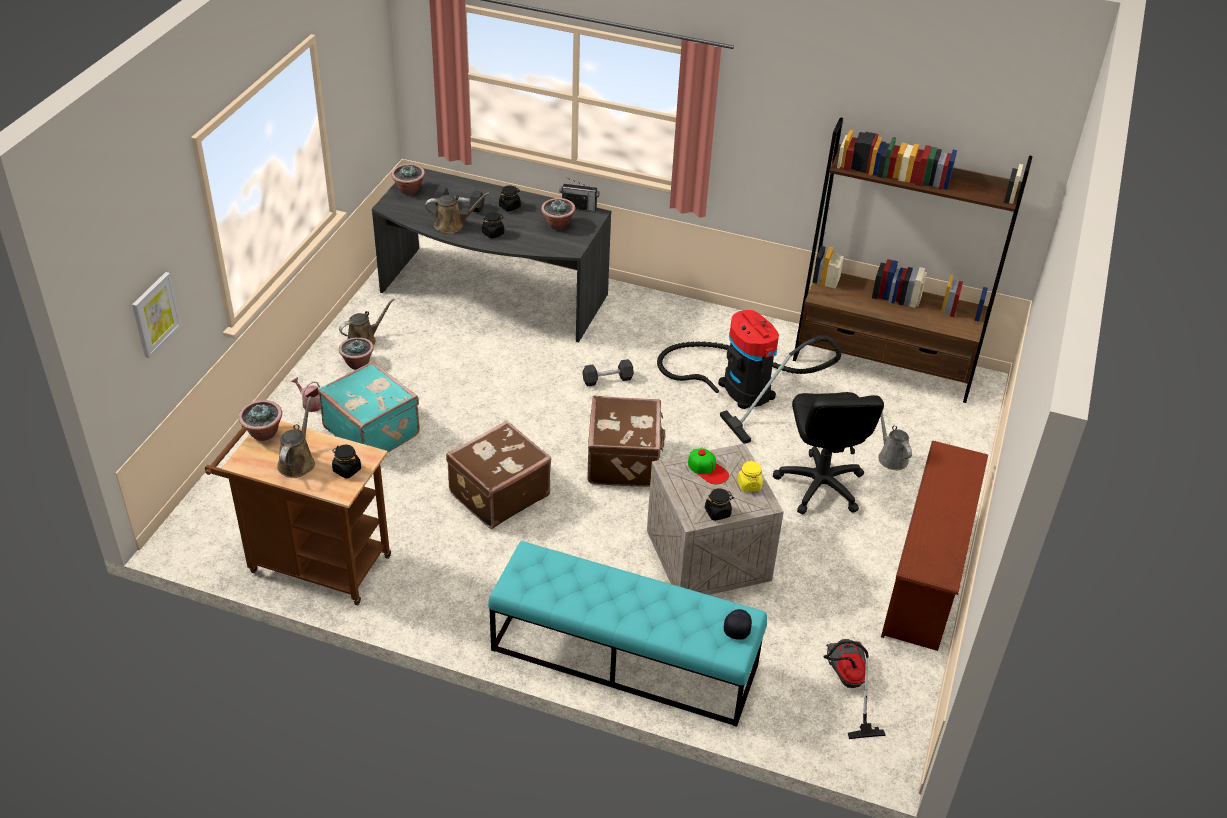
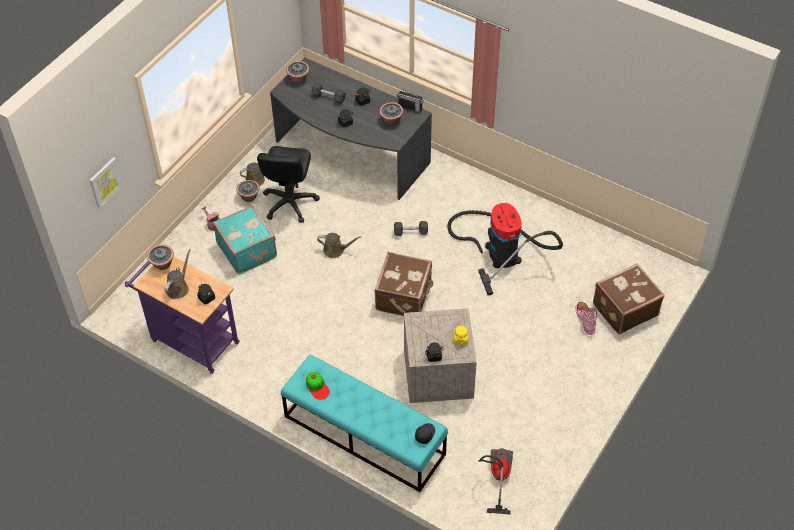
camera: 15 degrees right, 10 degrees up
brown cart [205,421,391,605] -> purple cart [125,256,240,374]
brown watering can [425,192,490,233] -> brown watering can moved to [317,233,361,258]
brown suitcase [446,420,551,529] -> brown suitcase moved to [593,263,665,334]
cap [688,448,729,484] -> cap moved to [306,372,330,400]
black office chair [773,392,884,514] -> black office chair moved to [257,146,320,223]
brown bookcase [793,117,1033,403] -> none
grey watering can [878,412,912,470] -> pink boot [575,302,597,335]
brown shoe rack [881,441,988,651] -> none

